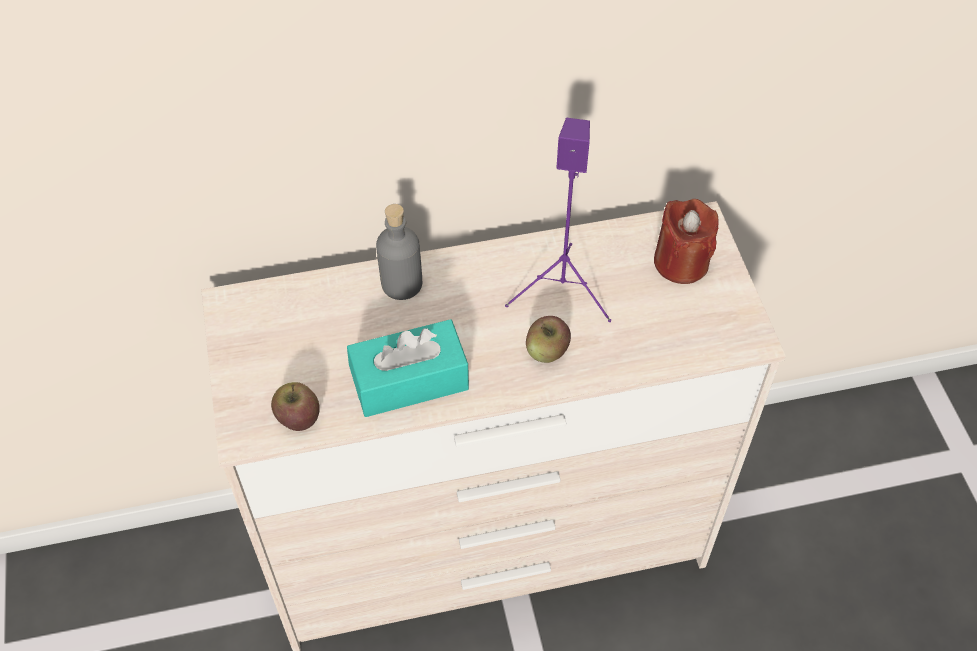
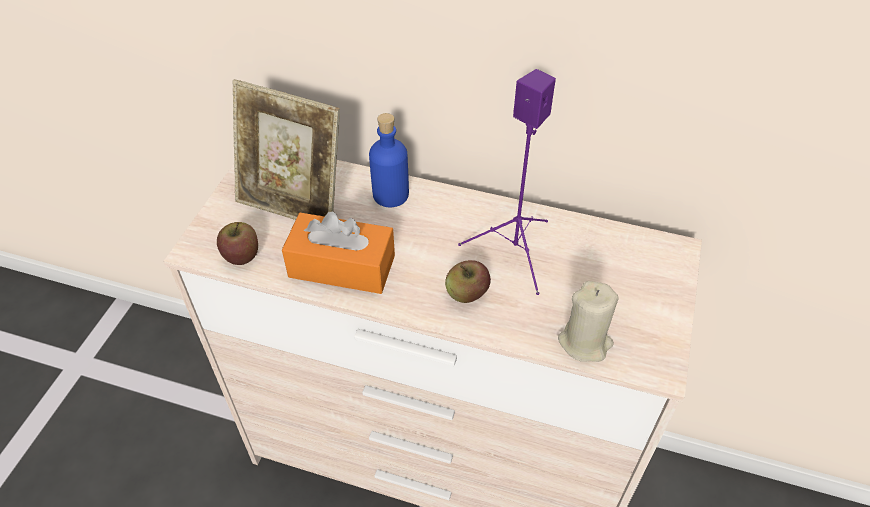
camera: 30 degrees right, 5 degrees down
turquoise tissue box [347,319,469,417] -> orange tissue box [282,212,395,294]
grey bottle [376,204,422,300] -> blue bottle [369,113,409,207]
red candle [654,199,719,284] -> none
none -> picture frame [233,79,340,220]
none -> beige candle [558,281,618,362]

